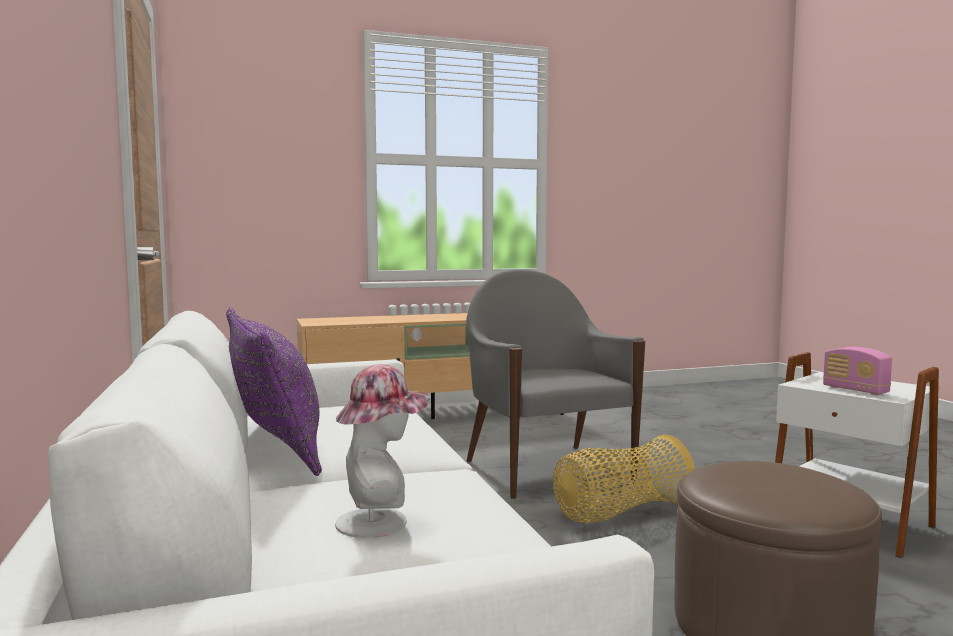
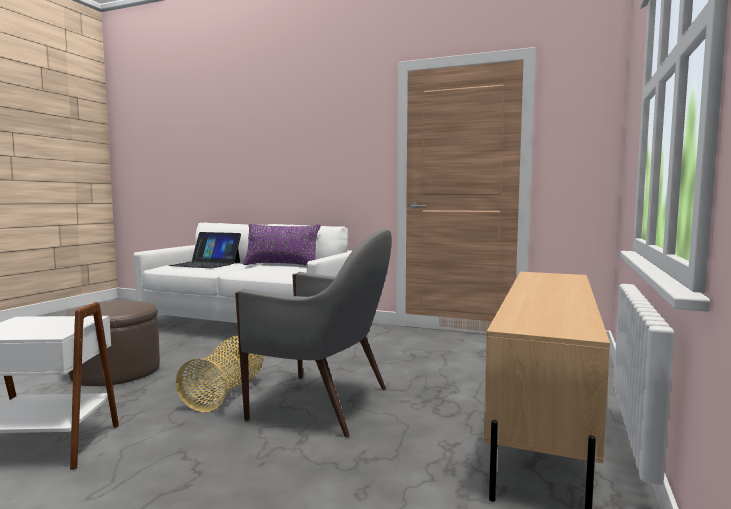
camera: 130 degrees right, 0 degrees up
hat [335,364,430,538] -> laptop [169,232,241,268]
radio [823,347,892,395] -> none

